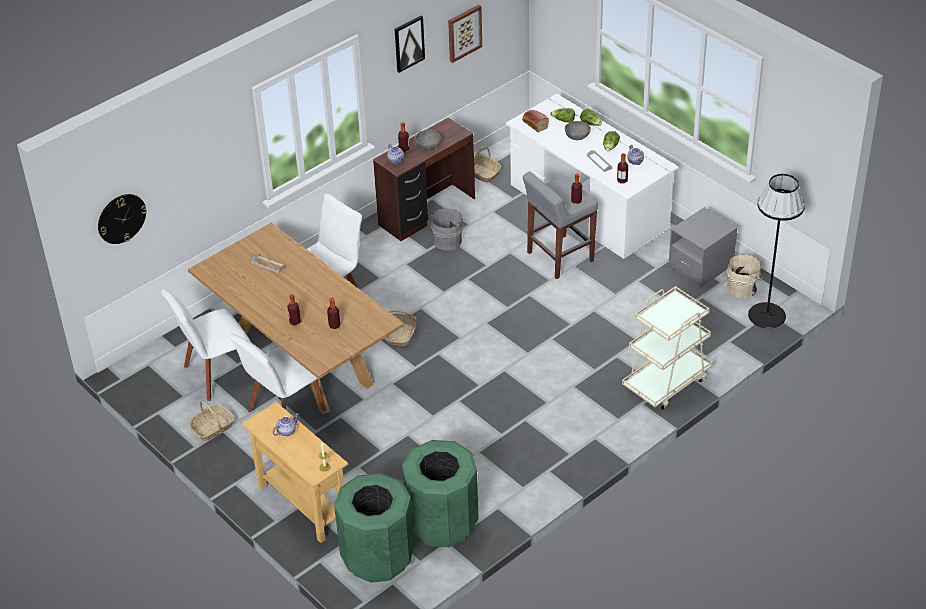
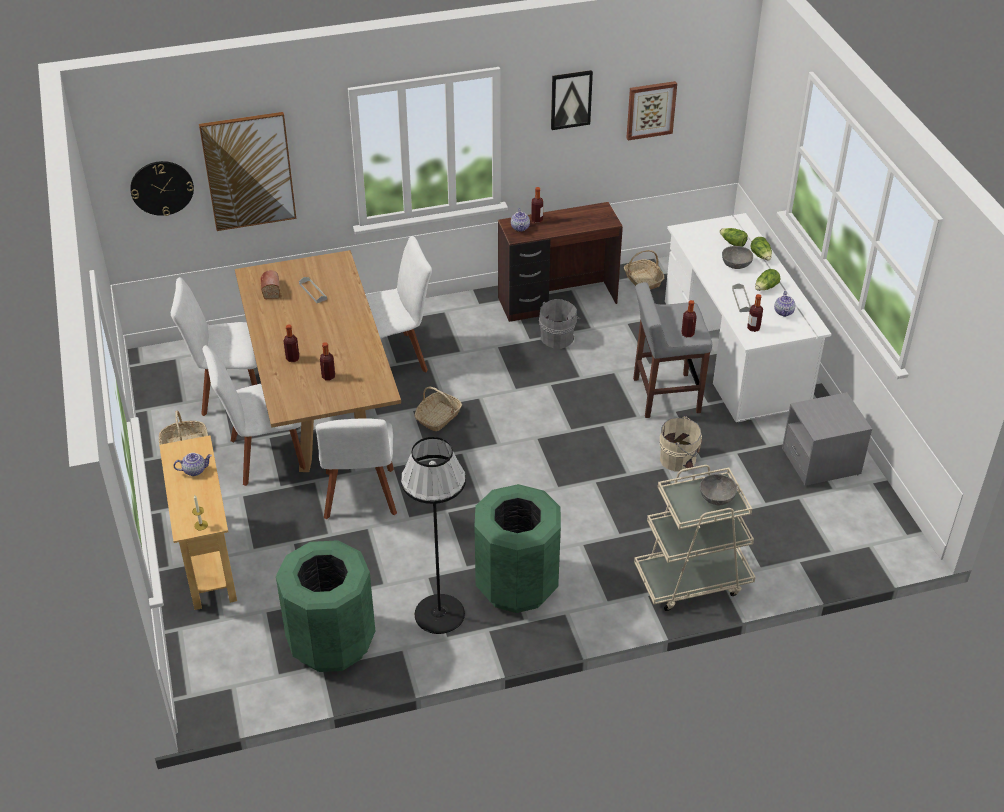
camera: 25 degrees right, 0 degrees up
green trash can [334,473,414,583] -> green trash can moved to [474,484,561,613]
grey bowl [415,130,441,149] -> grey bowl moved to [700,474,737,505]
bread [522,110,549,132] -> bread moved to [261,270,280,299]
beige bucket [727,253,763,298] -> beige bucket moved to [660,416,702,472]
black floor lamp [748,174,805,328] -> black floor lamp moved to [401,437,466,634]
none -> picture [199,112,296,231]
none -> white chair [315,418,397,519]

